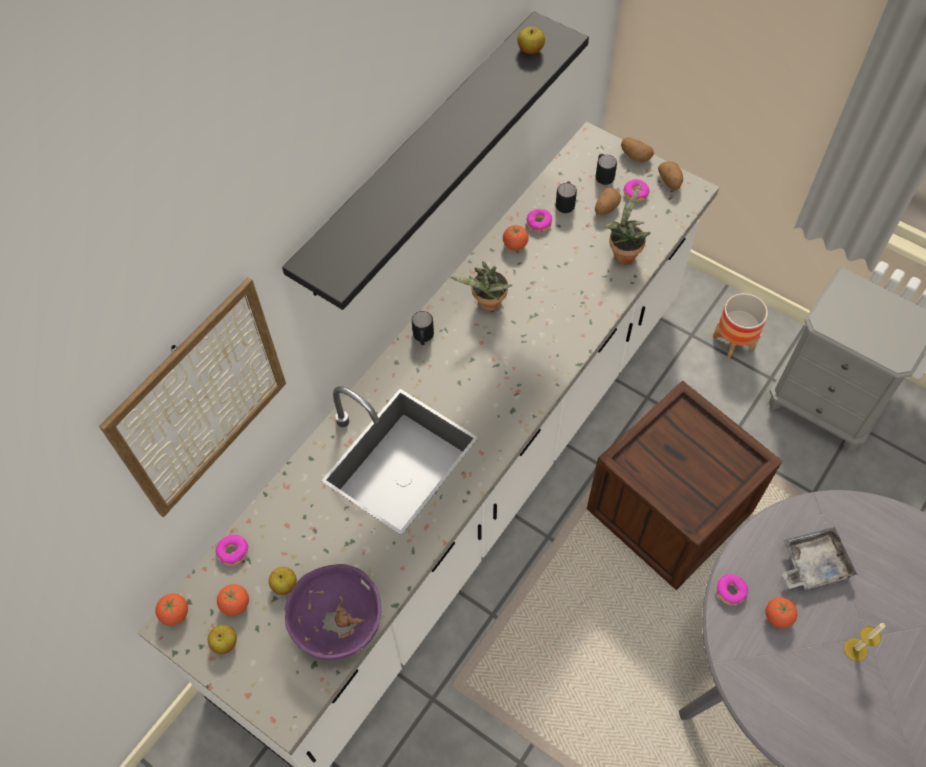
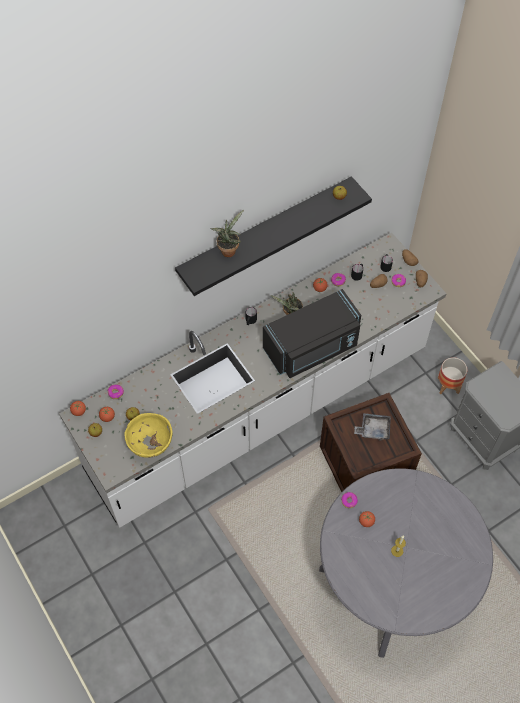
camera: 20 degrees right, 0 degrees up
picture [99,277,286,517] -> none
purple bowl [284,564,381,661] -> yellow bowl [124,413,173,458]
potted plant [604,183,651,264] -> potted plant moved to [210,210,244,257]
grey tray [782,527,858,590] -> grey tray moved to [354,413,391,441]
none -> black microwave [263,289,361,378]

